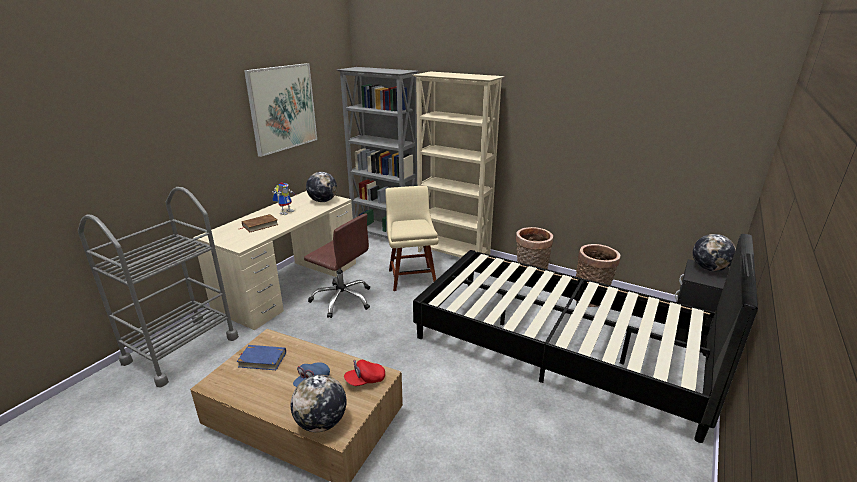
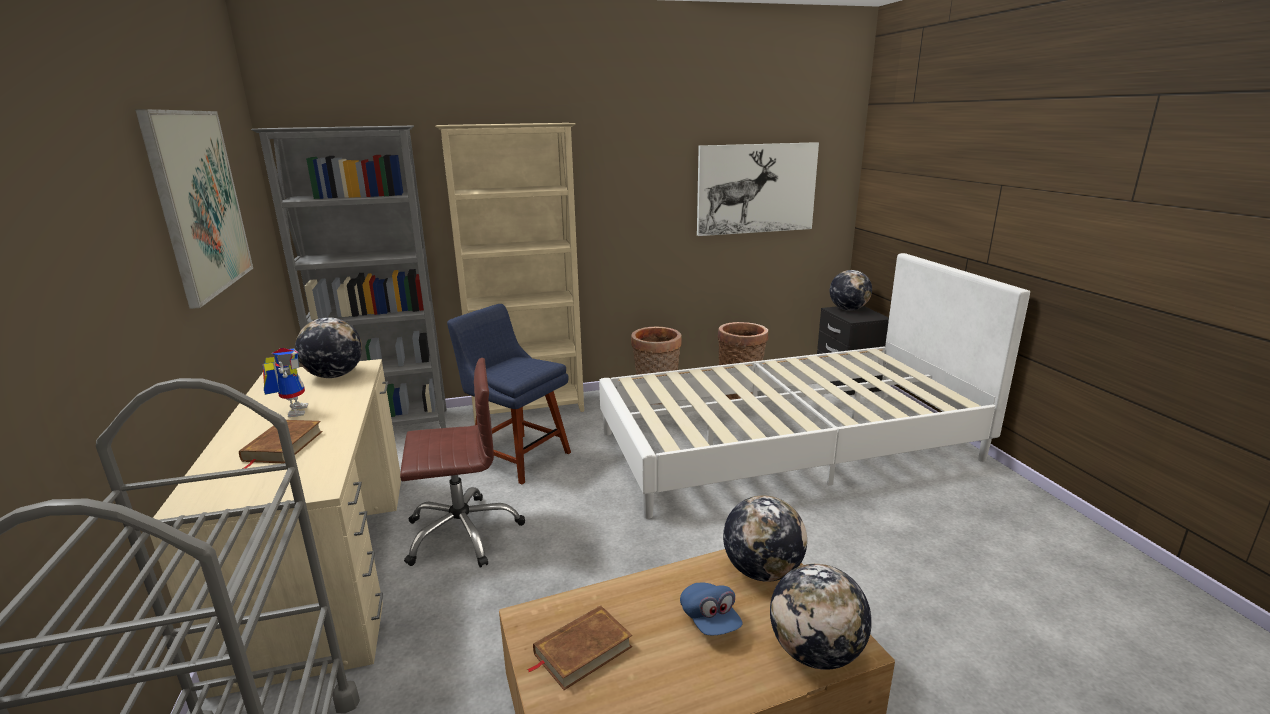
camera: 45 degrees left, 5 degrees down
blue book [237,345,286,370] -> brown book [527,605,632,690]
red cap [344,360,385,386] -> globe [723,495,807,582]
beige chair [385,186,439,291] -> blue chair [447,304,571,485]
black bed [413,234,758,443] -> white bed [599,253,1030,519]
none -> picture [697,142,819,236]

